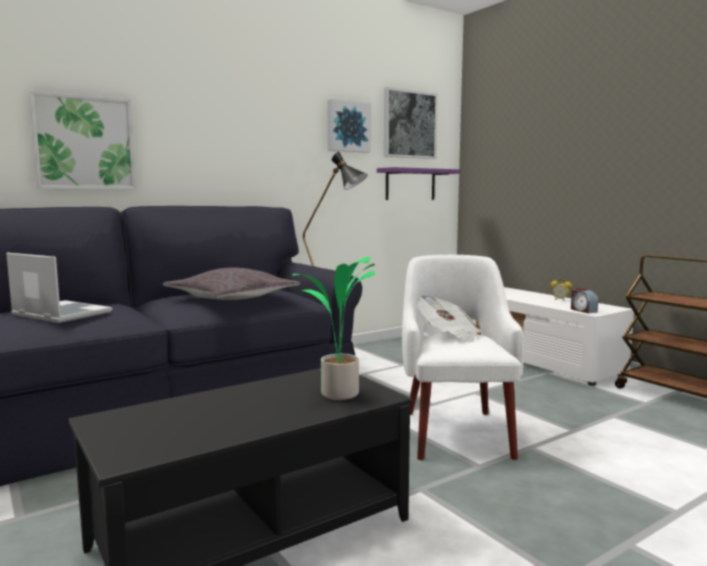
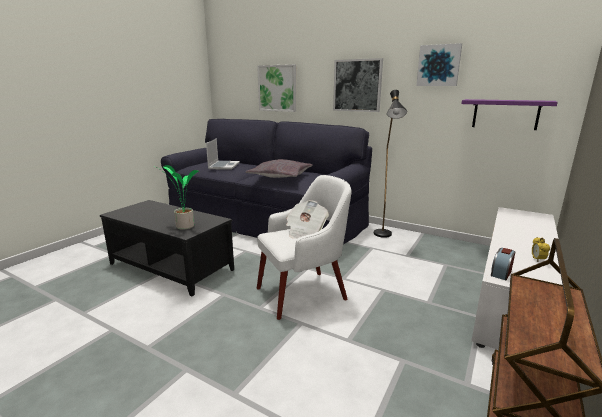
camera: 65 degrees right, 10 degrees up
picture [384,87,438,159] -> picture moved to [333,58,383,112]

